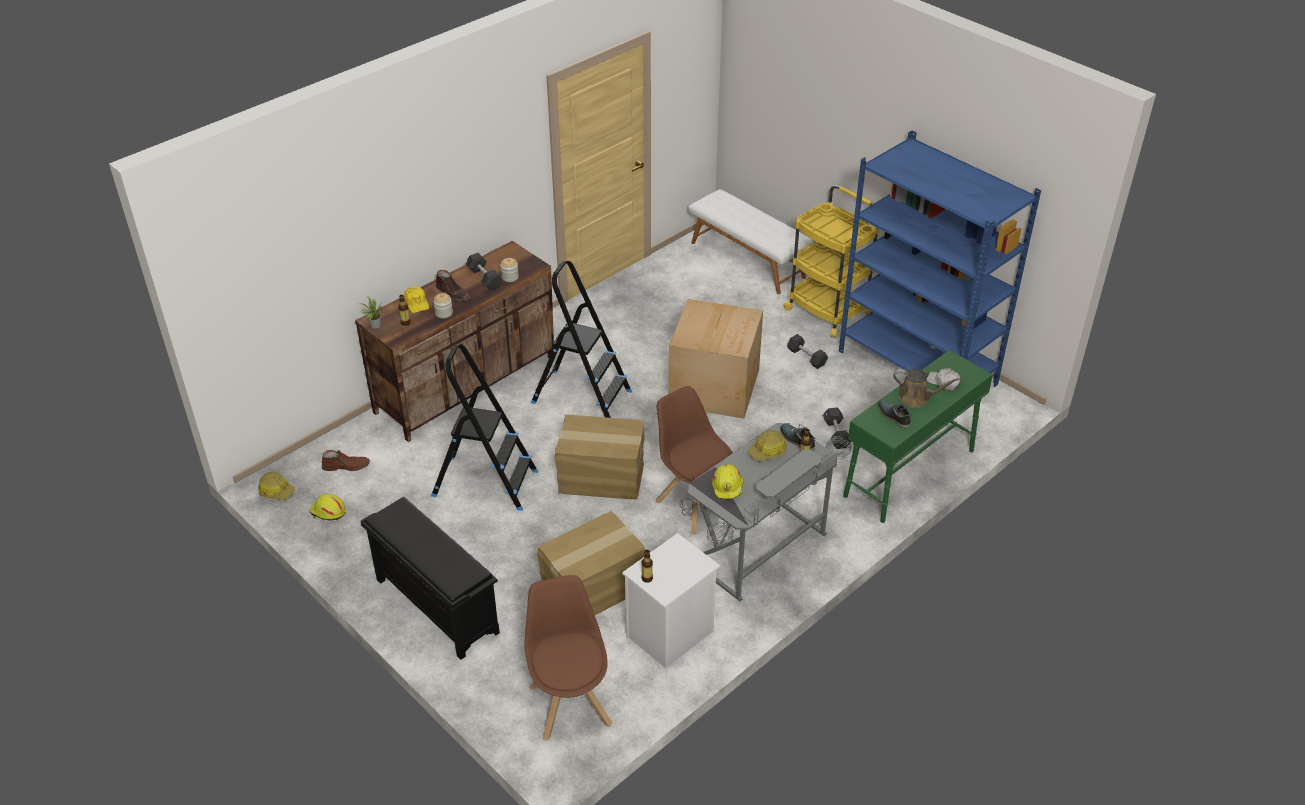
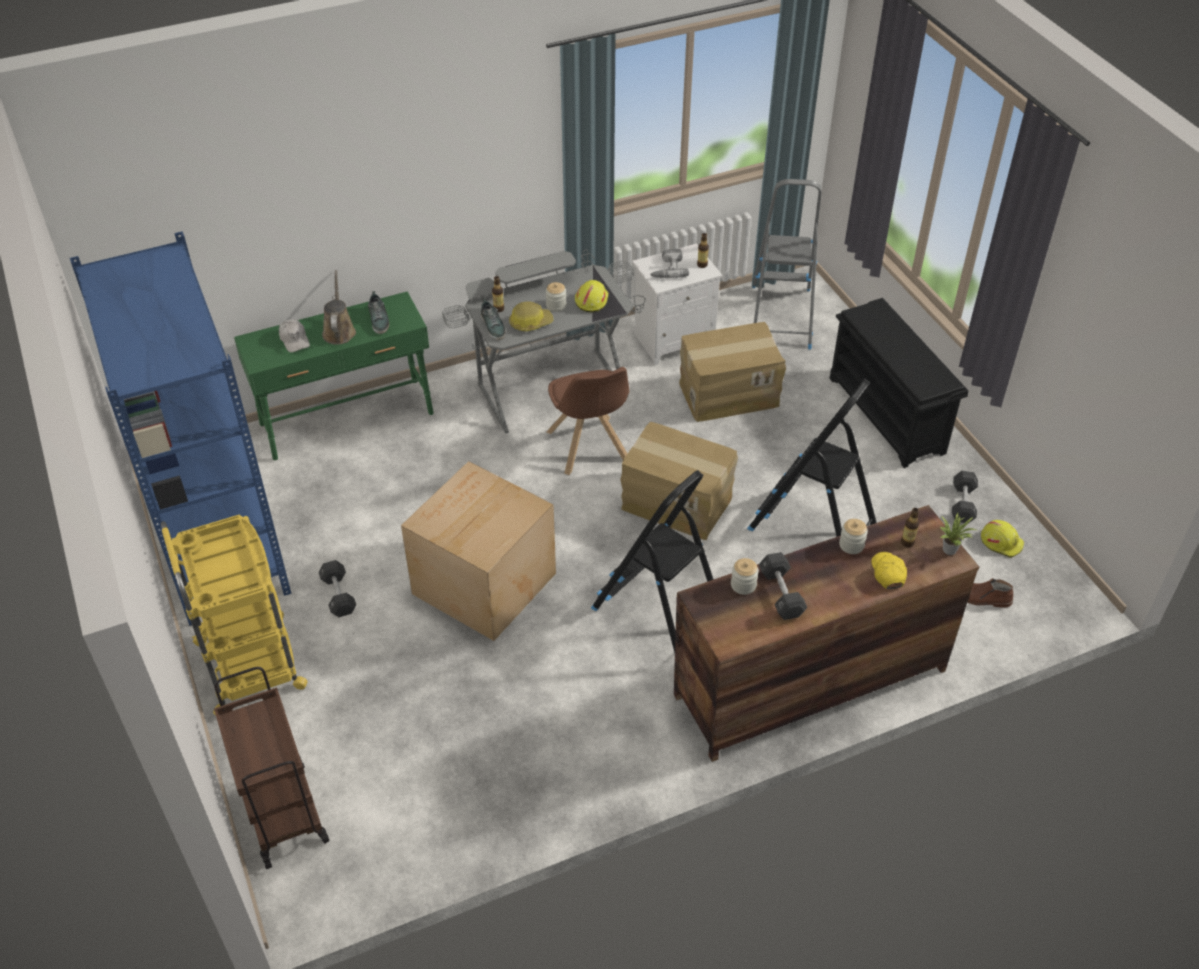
camera: 160 degrees left, 5 degrees up
hard hat [258,472,295,500] -> none
brown boot [436,270,470,302] -> none
brown chair [524,575,612,741] -> grey step ladder [752,179,822,349]
white bench [688,189,813,294] -> brown cart [214,667,329,869]
black dumbbell [823,407,852,449] -> black dumbbell moved to [952,471,978,523]
brown watering can [893,369,961,408] -> brown watering can turned 45 degrees clockwise [322,270,356,345]
none -> jar [546,282,567,312]
none -> power drill [650,249,689,278]

